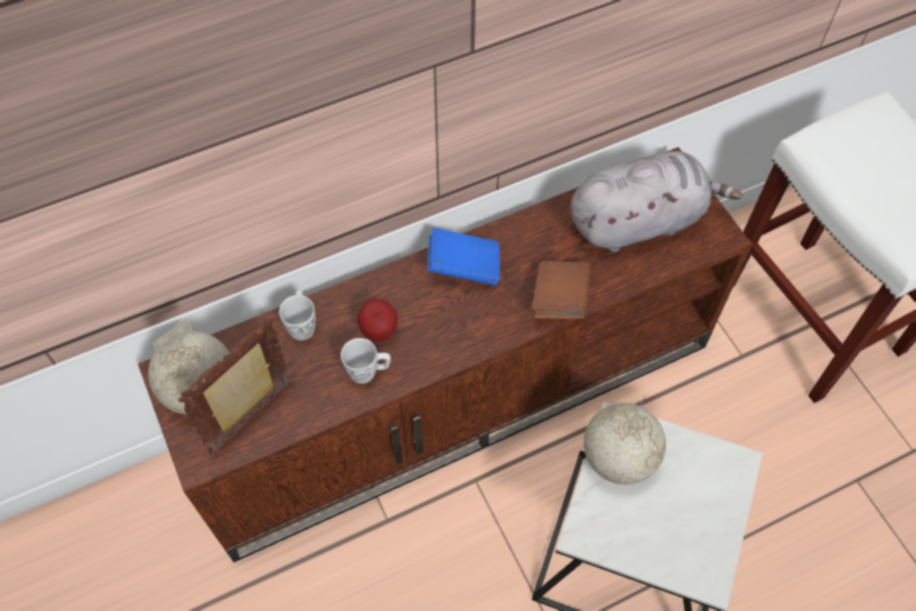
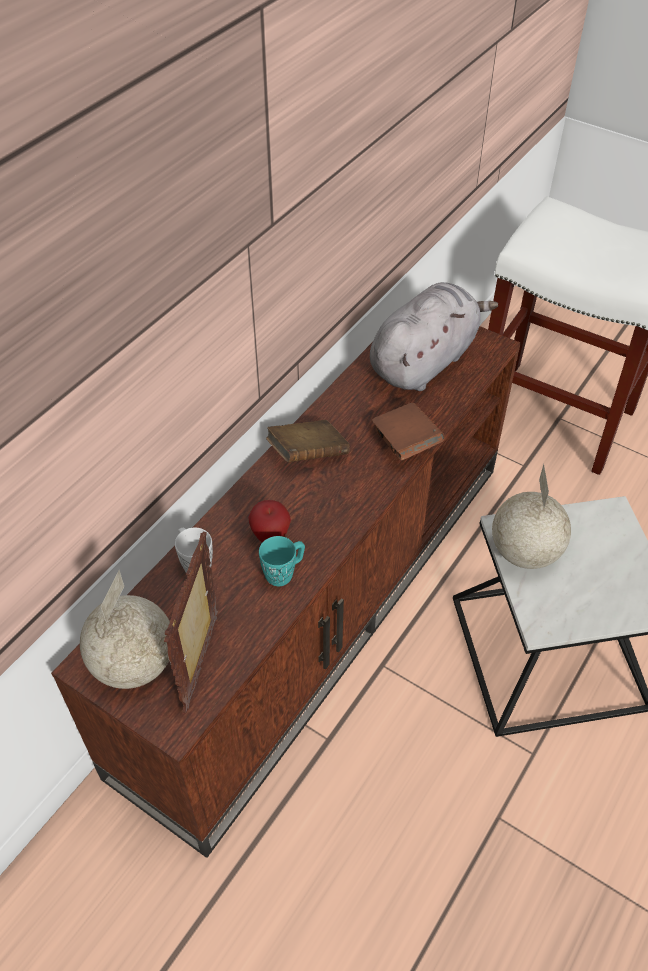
camera: 30 degrees left, 10 degrees down
white mug [341,338,391,384] -> turquoise mug [259,536,305,586]
blue book [428,227,500,286] -> brown book [266,420,350,462]

